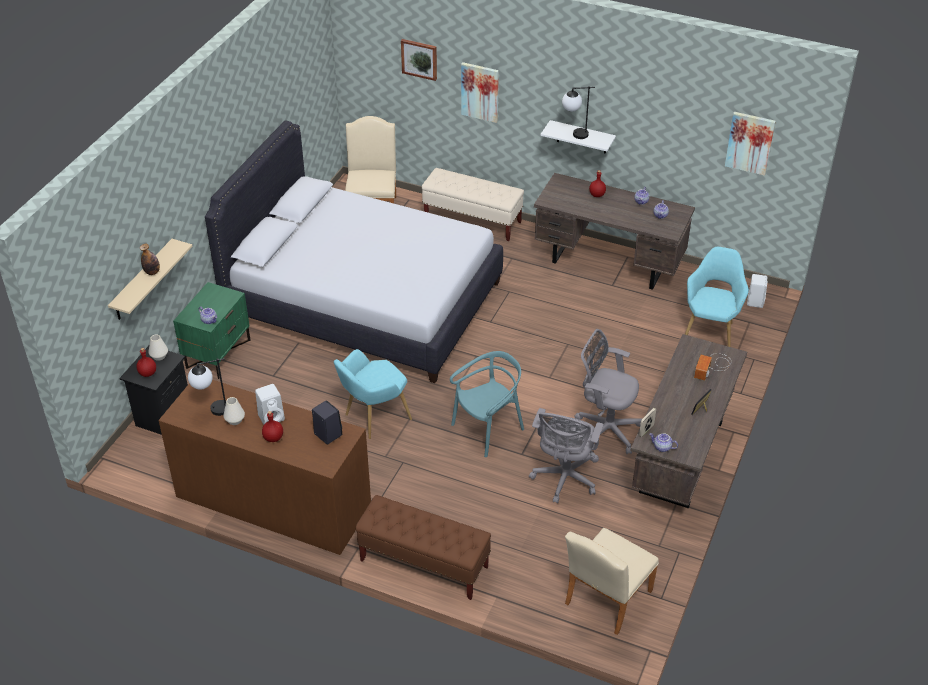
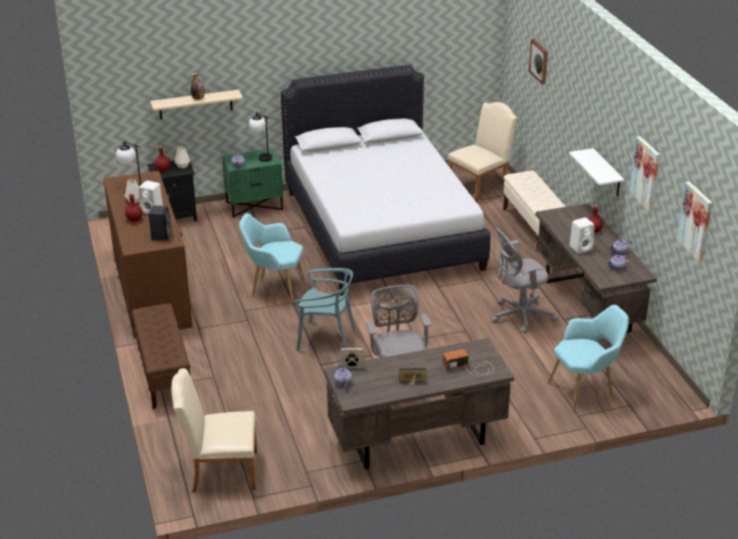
camera: 50 degrees right, 10 degrees down
picture [461,62,499,123] -> picture moved to [630,136,660,212]
grey office chair [529,408,604,503] -> grey office chair moved to [491,228,558,334]
table lamp [562,86,595,139] -> table lamp moved to [249,112,272,162]
white speaker [747,274,767,308] -> white speaker moved to [569,217,595,254]

